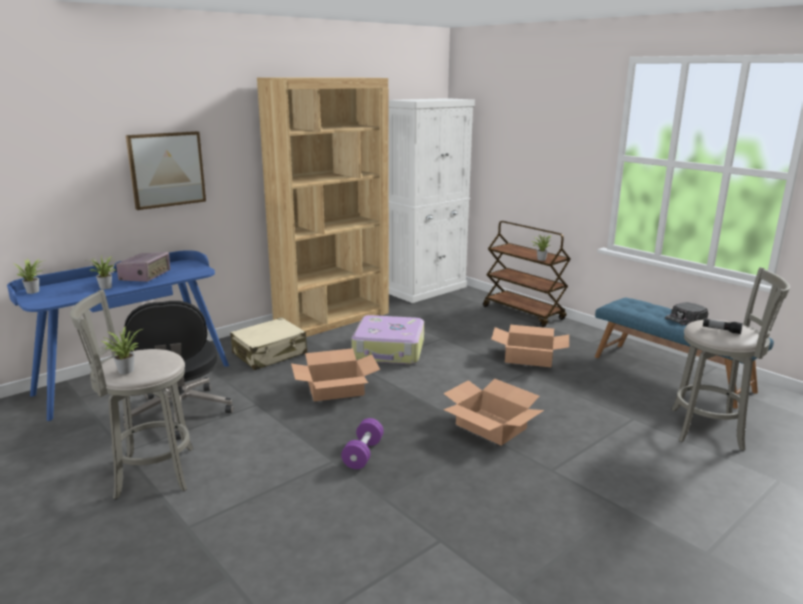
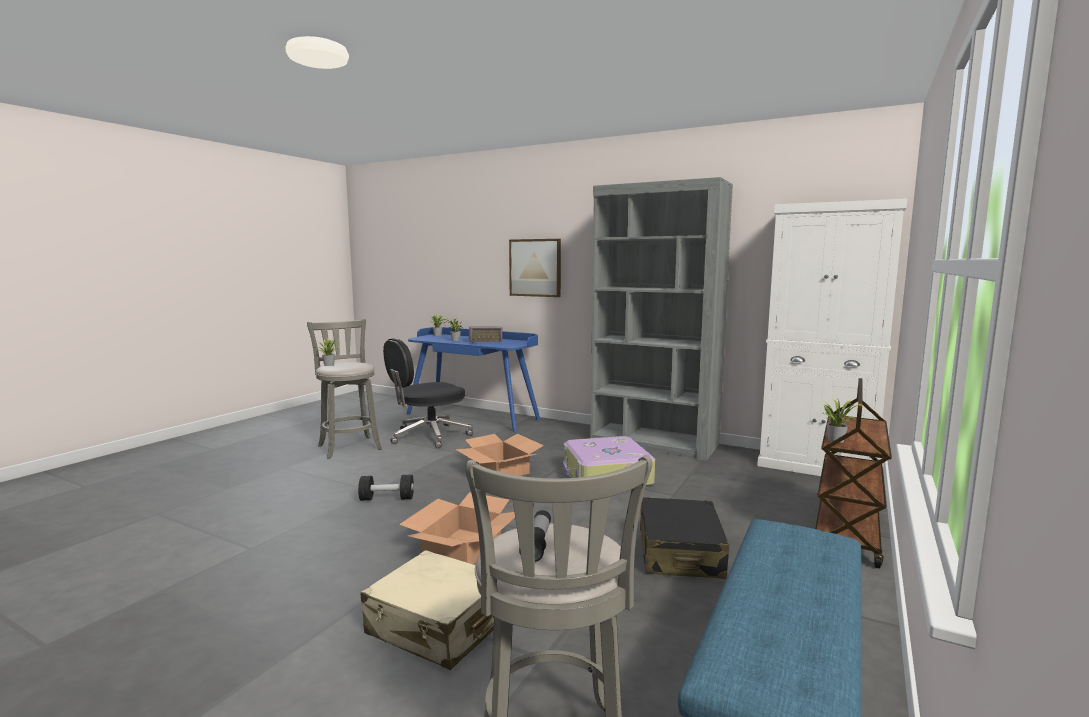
camera: 70 degrees right, 10 degrees down
beige suitcase [230,317,307,370] -> beige suitcase moved to [361,550,494,670]
brown bookcase [257,77,389,337] -> grey bookcase [590,177,733,461]
purple dumbbell [341,418,384,469] -> black dumbbell [358,475,414,501]
cardboard box [491,325,569,367] -> black suitcase [640,497,730,579]
black cap [665,302,708,325] -> none

